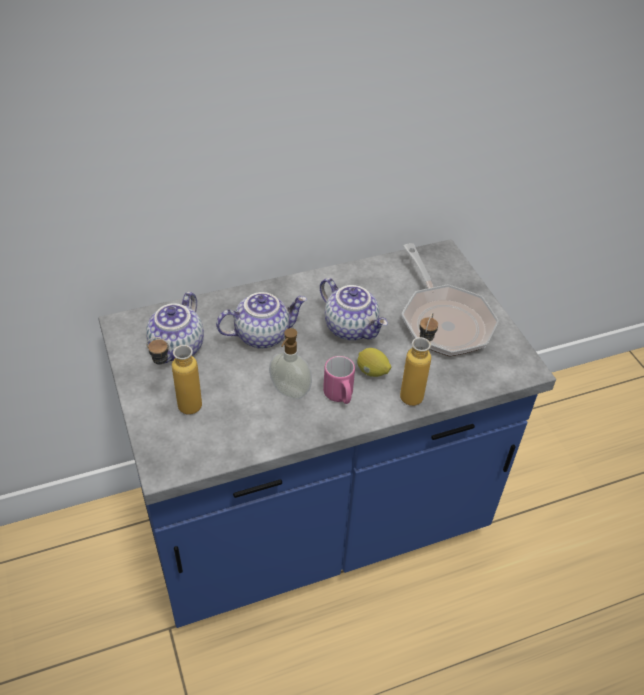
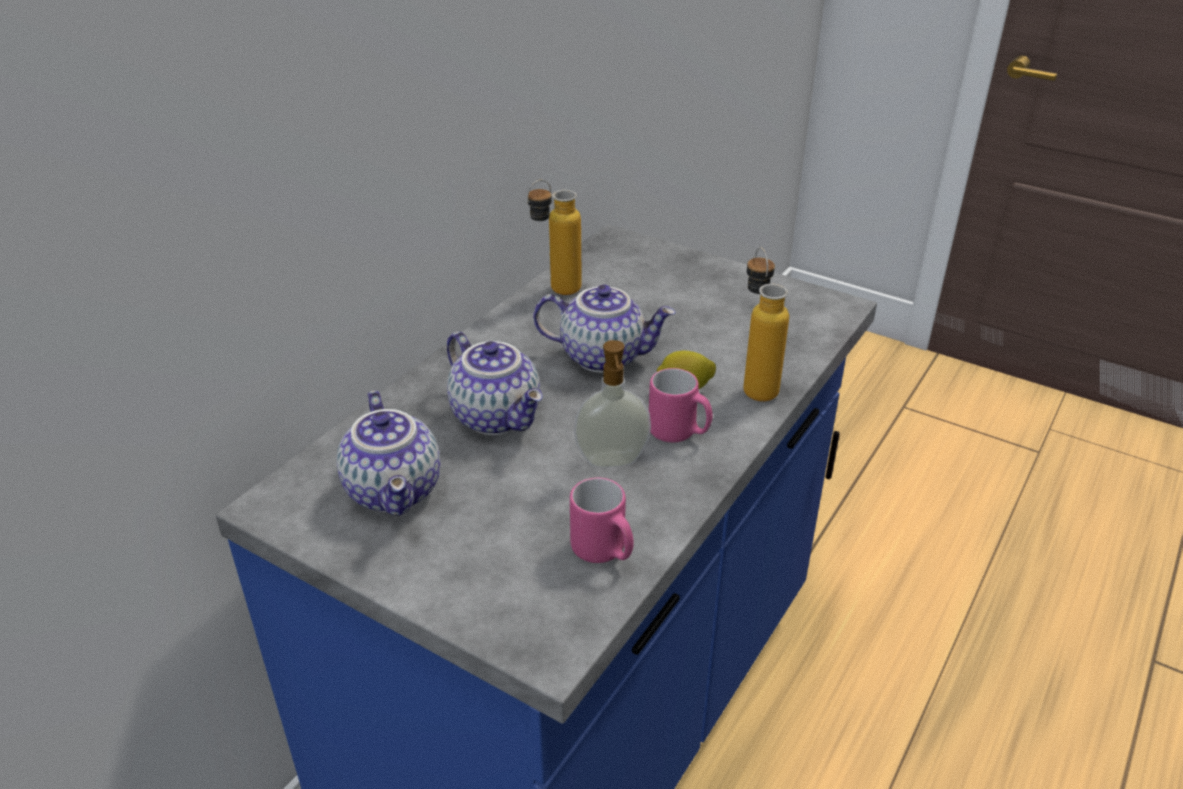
camera: 35 degrees left, 10 degrees down
bottle [146,337,202,415] -> bottle moved to [527,180,582,295]
teapot [216,292,307,349] -> teapot turned 105 degrees clockwise [447,332,543,435]
frying pan [401,243,499,357] -> none
none -> pink mug [570,478,634,563]

